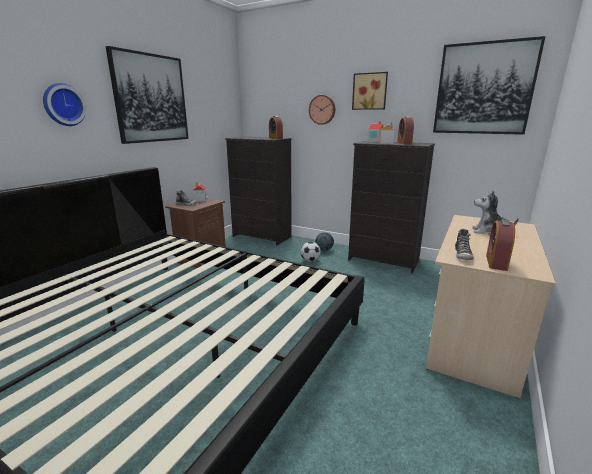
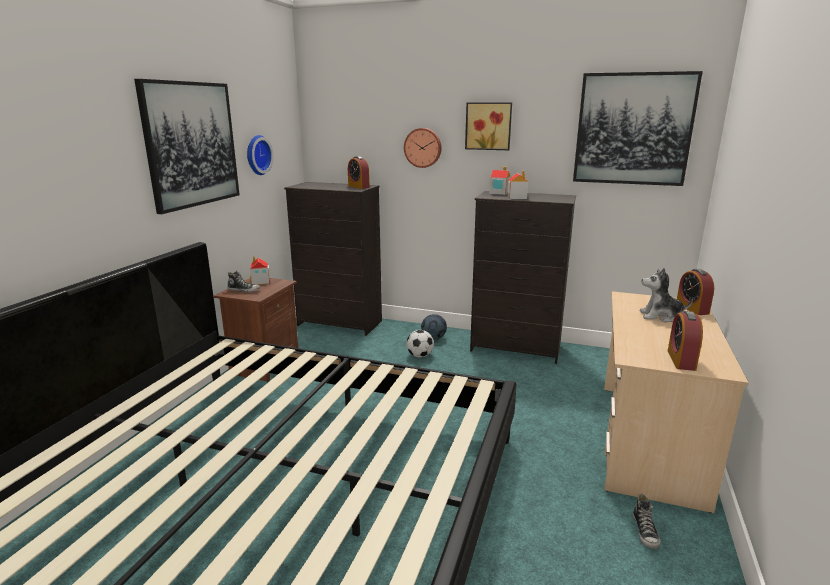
camera: 10 degrees left, 0 degrees up
wall clock [43,83,86,126] -> wall clock moved to [247,135,273,175]
alarm clock [397,116,414,144] -> alarm clock moved to [677,269,714,315]
shoe [455,229,474,260] -> shoe moved to [633,494,661,549]

